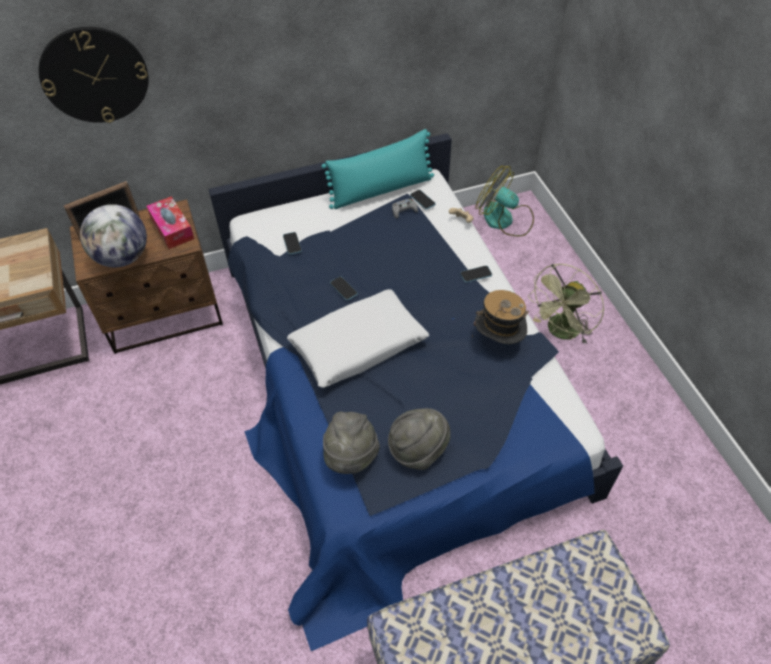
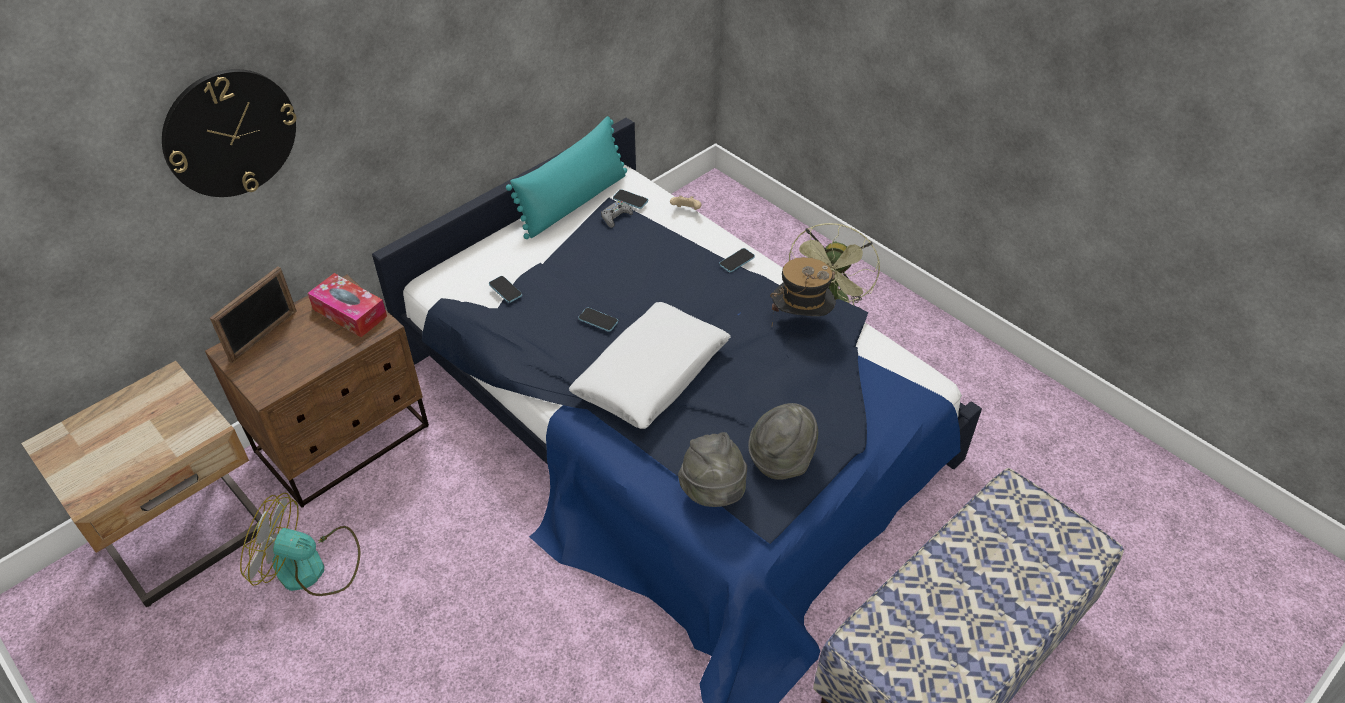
camera: 25 degrees left, 5 degrees down
globe [80,204,147,267] -> none
fan [476,165,534,236] -> fan moved to [240,493,360,596]

